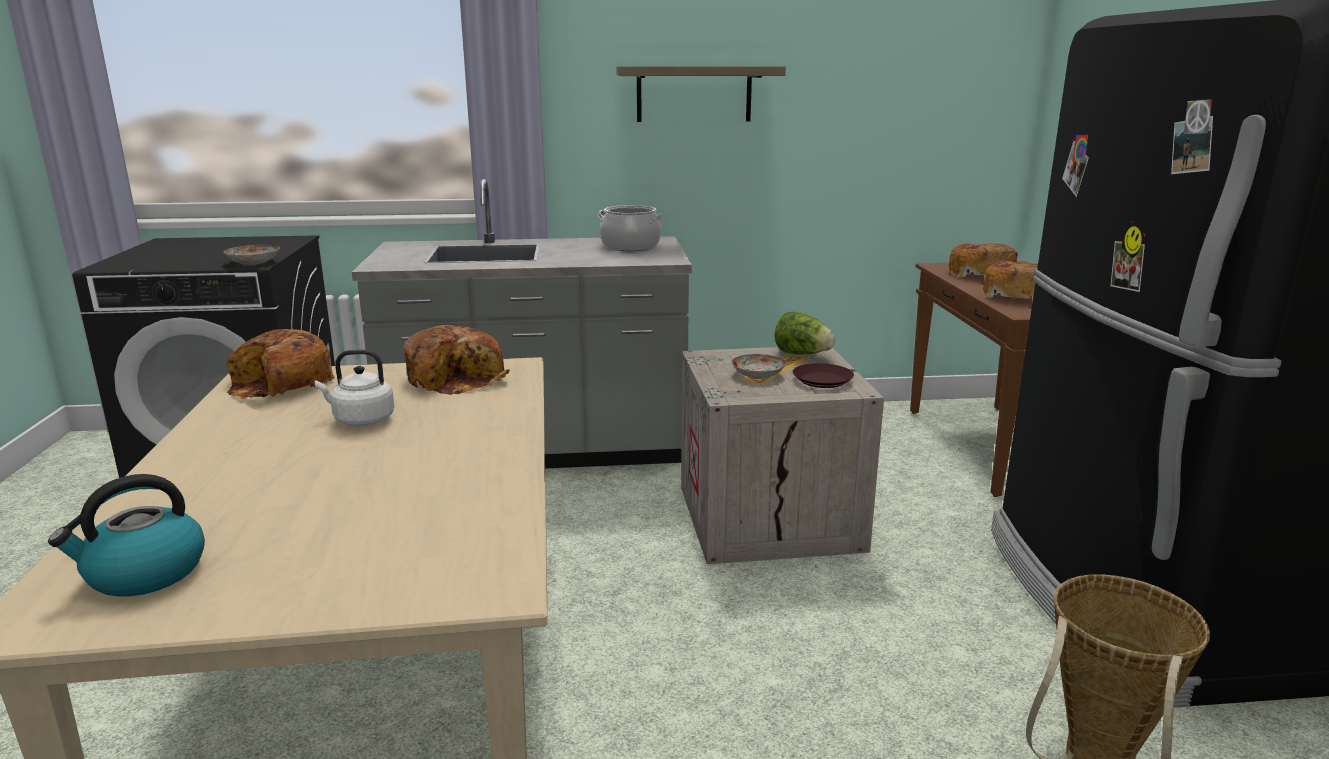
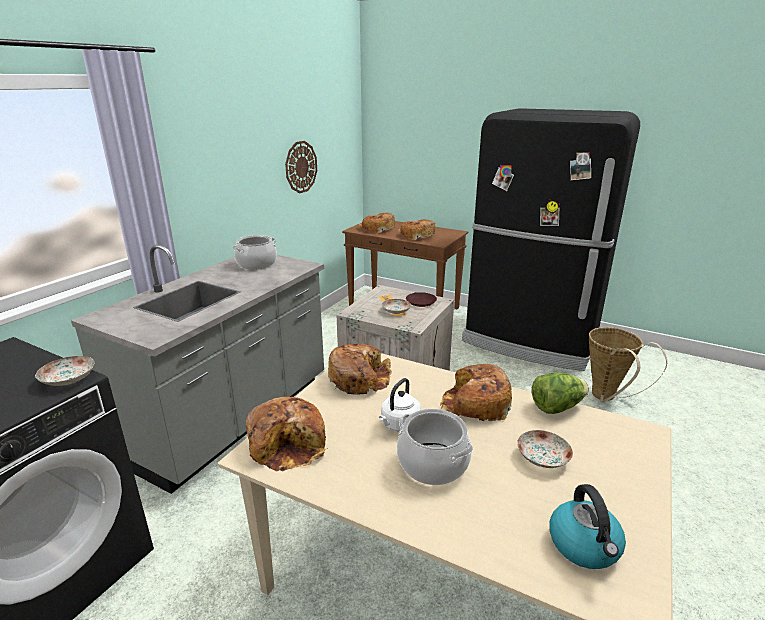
camera: 55 degrees left, 5 degrees up
shelf [616,66,786,122] -> none
lettuce [775,311,836,354] -> lettuce moved to [532,373,589,414]
none -> wall clock [285,141,317,193]
none -> cooking pot [397,409,473,485]
none -> bread [440,364,512,421]
none -> plate [517,430,573,468]

